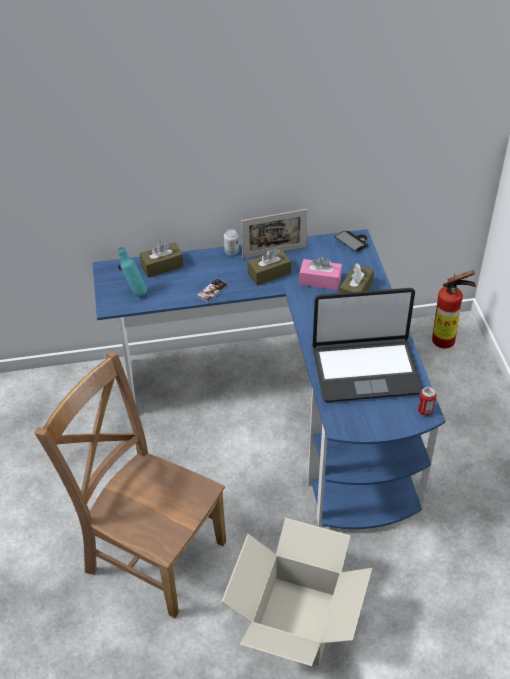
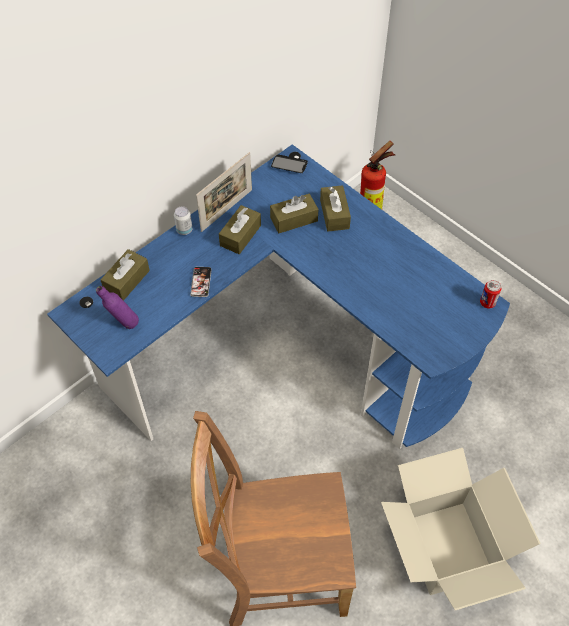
camera: 35 degrees left, 10 degrees up
turquoise bottle [118,247,147,297] -> purple bottle [96,286,139,329]
pink tissue box [299,256,342,290] -> brown tissue box [270,194,318,233]
laptop [313,288,423,402] -> none

